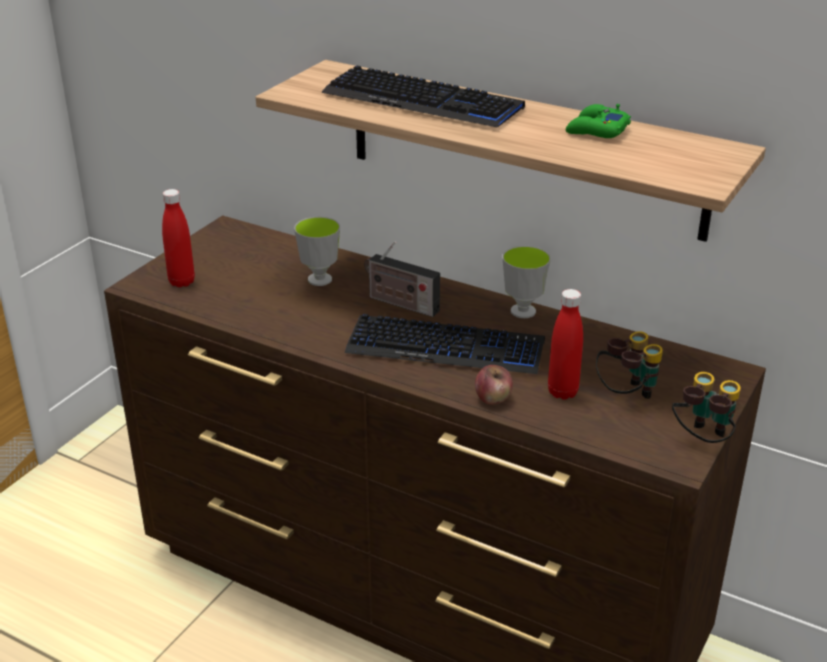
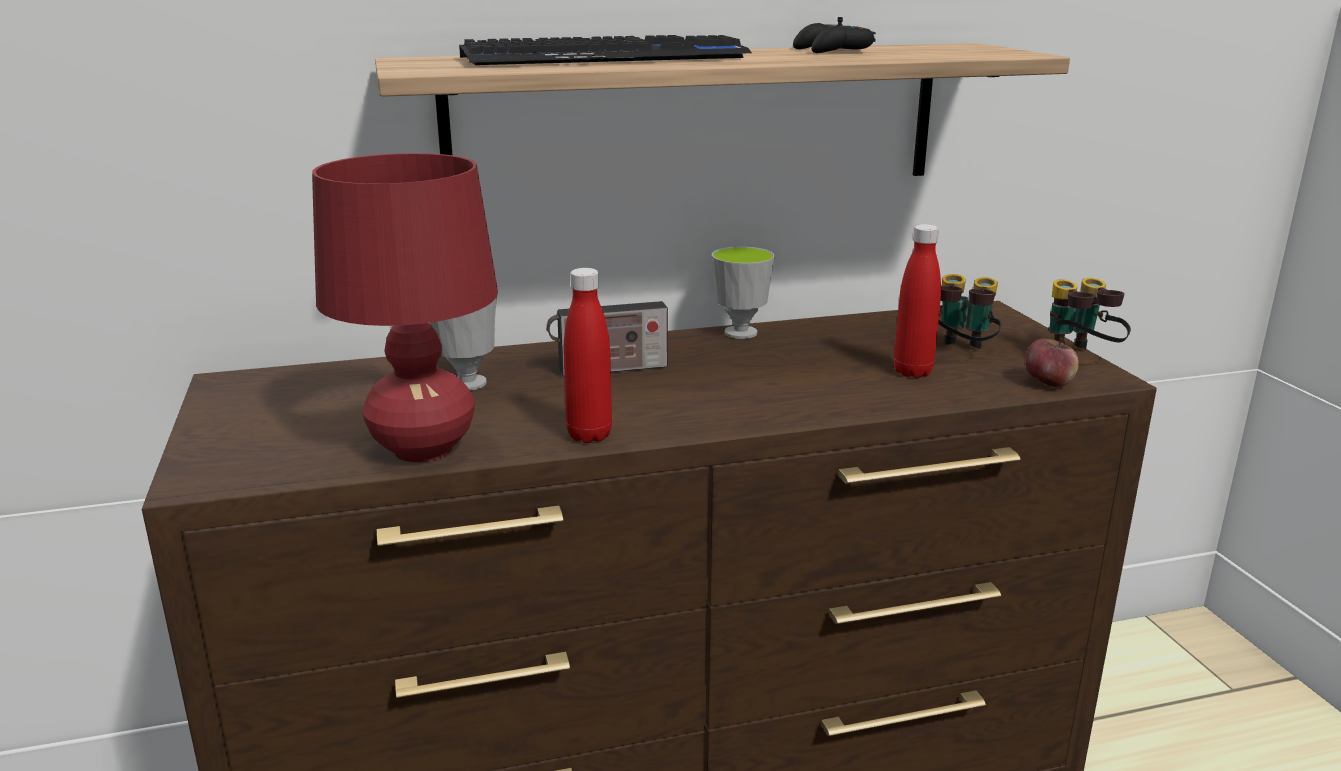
camera: 45 degrees left, 10 degrees down
red bottle [162,189,195,287] -> red bottle moved to [564,268,612,443]
keyboard [345,314,545,374] -> none
apple [475,365,513,405] -> apple moved to [1025,338,1079,387]
green game controller [566,104,631,138] -> black game controller [793,17,876,53]
none -> red table lamp [312,153,498,462]

